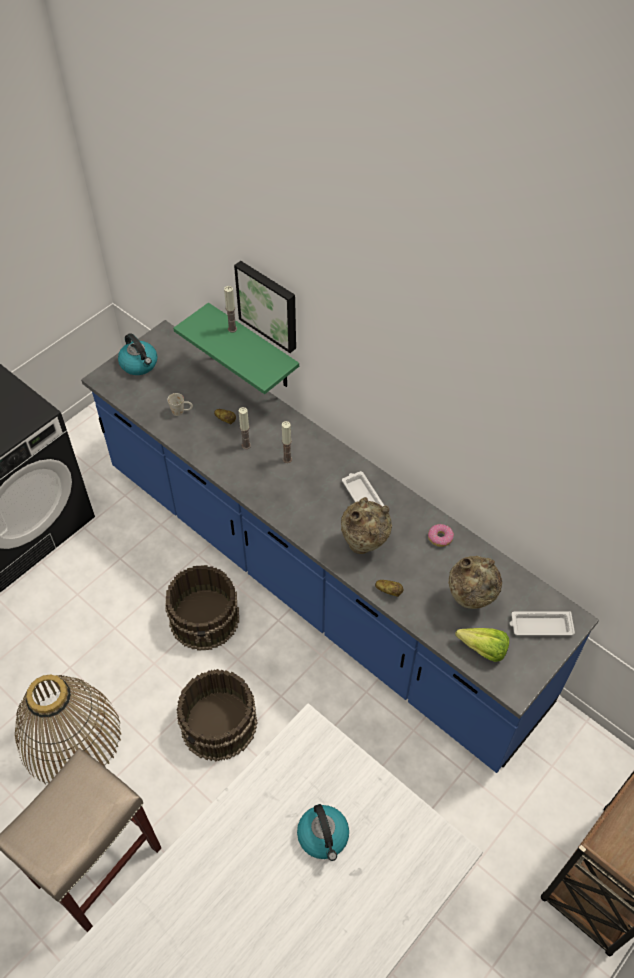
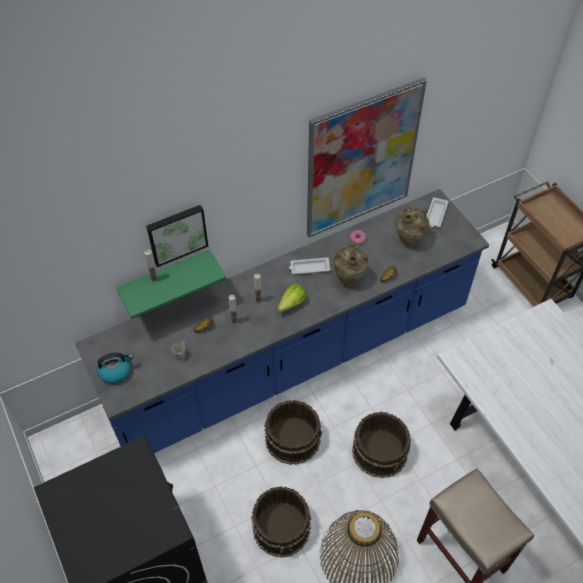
camera: 70 degrees left, 0 degrees up
kettle [297,804,349,861] -> none
lettuce [455,628,509,662] -> lettuce moved to [277,284,306,313]
none -> brown bucket [251,486,311,558]
none -> picture [307,78,427,237]

